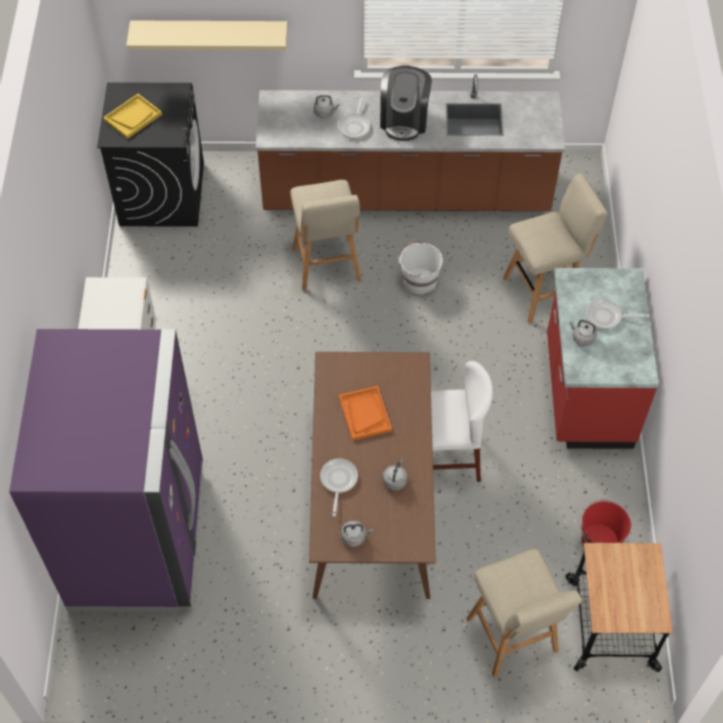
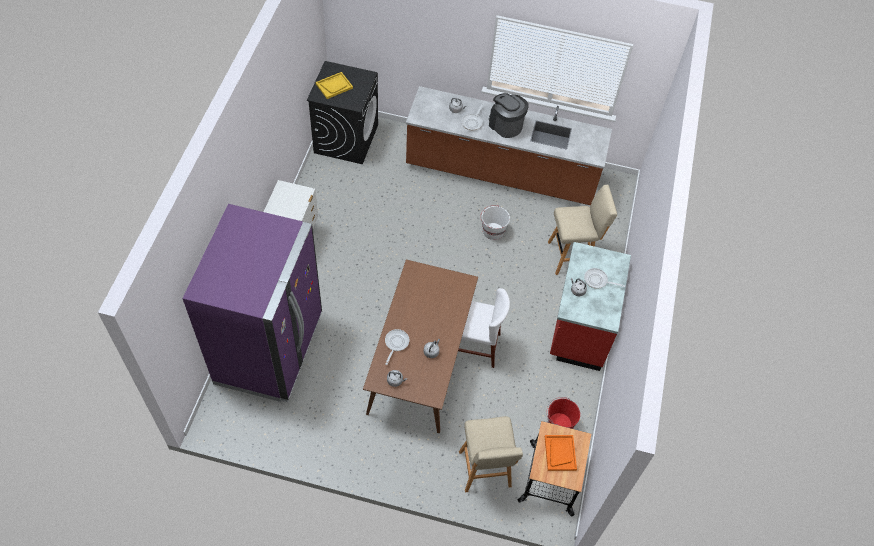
camera: 10 degrees right, 0 degrees up
beige shelf [126,21,288,50] -> none
beige stool [290,180,362,291] -> none
orange tray [339,386,392,441] -> orange tray moved to [545,435,577,471]
coffee machine [380,66,432,141] -> coffee machine turned 120 degrees clockwise [489,93,529,138]

